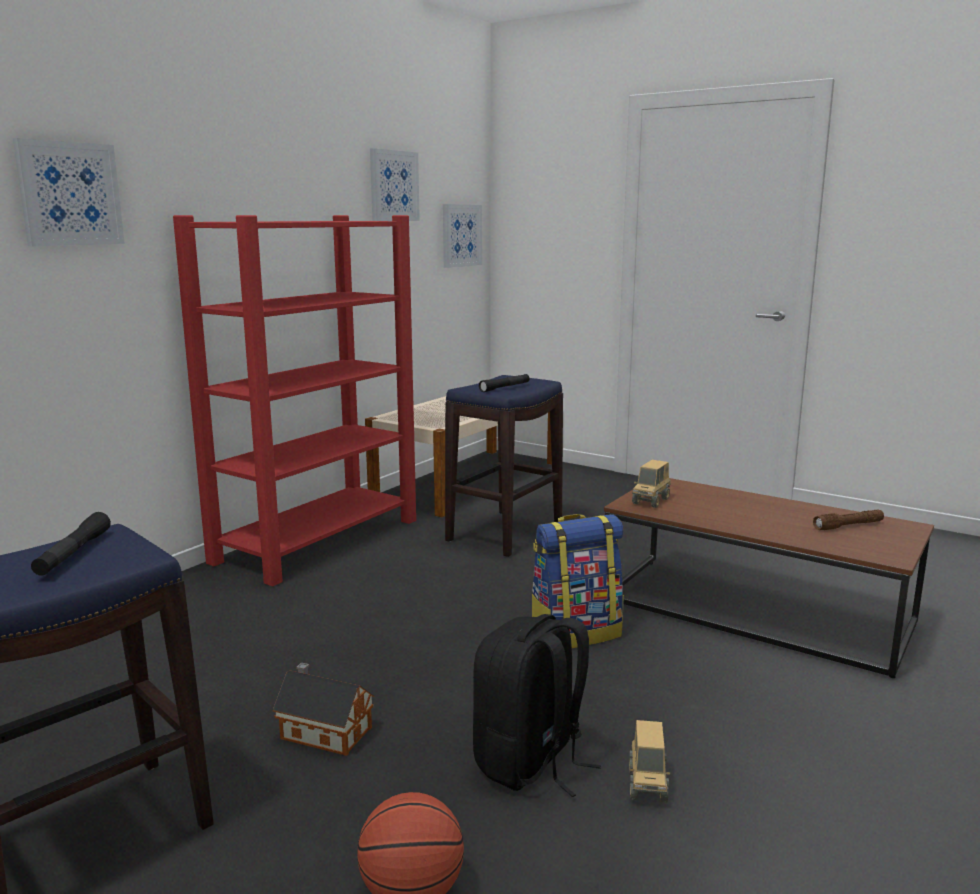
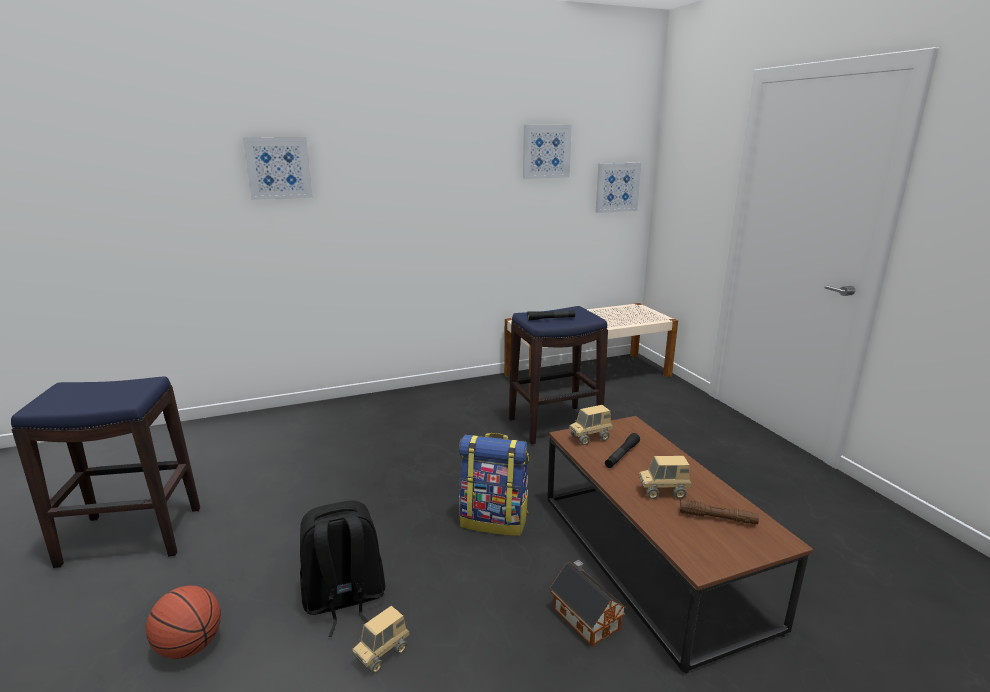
camera: 35 degrees right, 5 degrees up
black flashlight [31,512,111,576] -> black flashlight moved to [605,433,640,468]
red bookcase [173,215,416,586] -> none
toy house [273,663,374,756] -> toy house moved to [550,560,626,647]
none -> toy truck [639,456,692,499]

